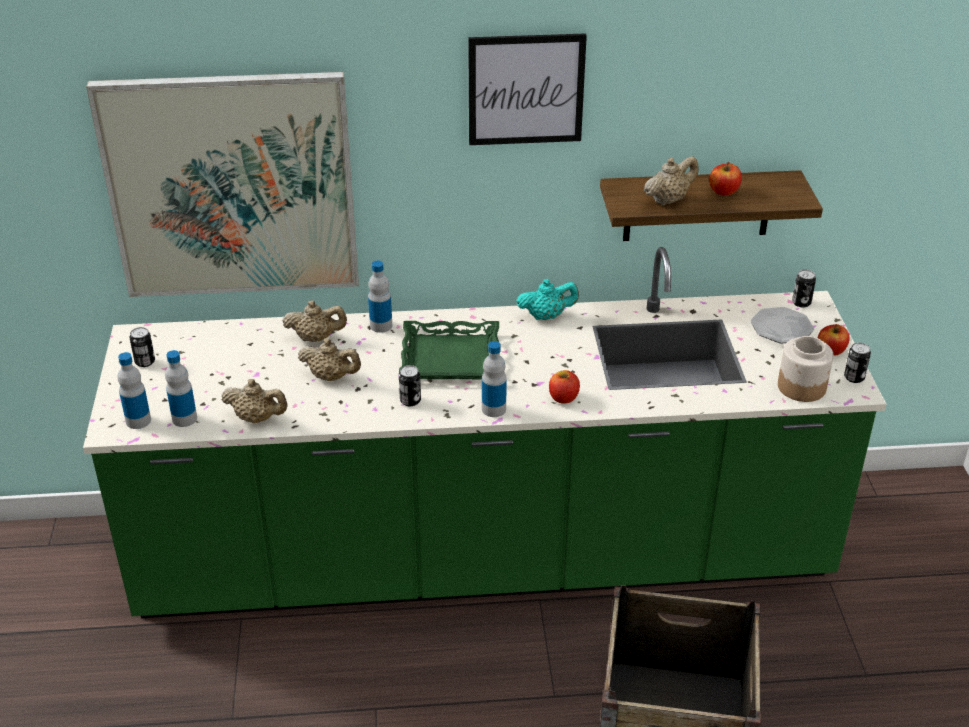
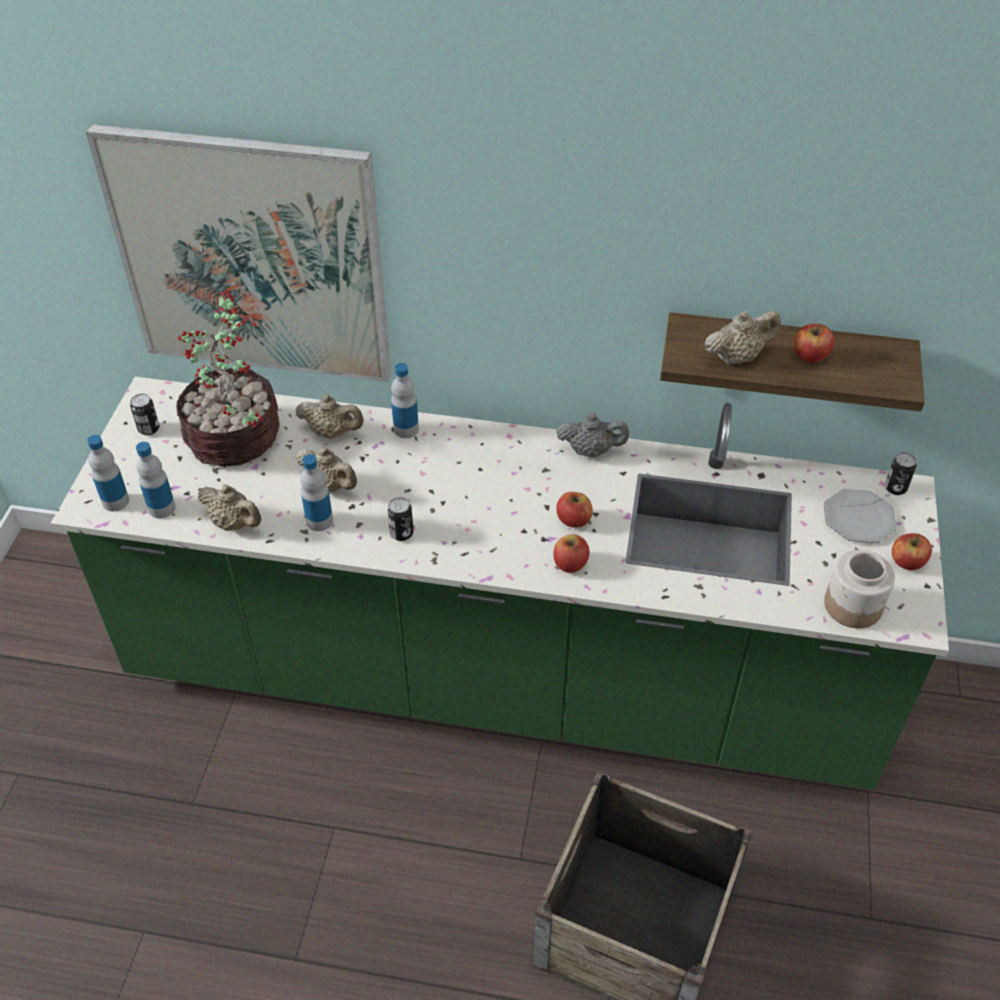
camera: 15 degrees right, 10 degrees up
green tray [399,321,499,379] -> none
picture [468,33,587,145] -> none
bottle [482,341,507,417] -> bottle moved to [300,454,333,531]
turquoise teapot [517,279,579,320] -> grey teapot [556,413,629,457]
can [844,342,871,383] -> none
none -> potted plant [176,290,280,466]
none -> apple [556,492,593,528]

